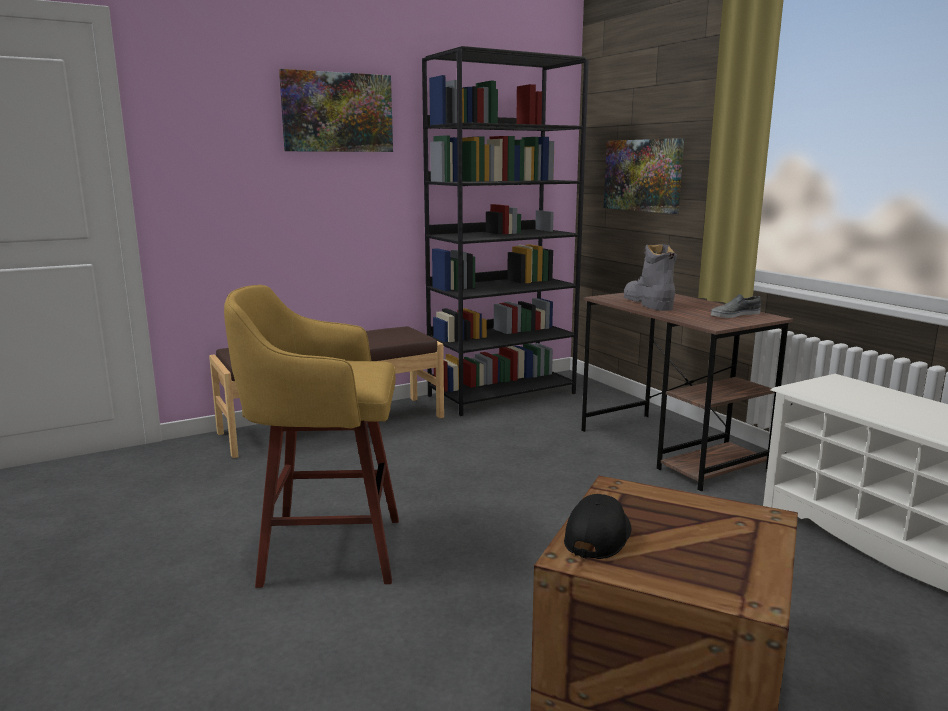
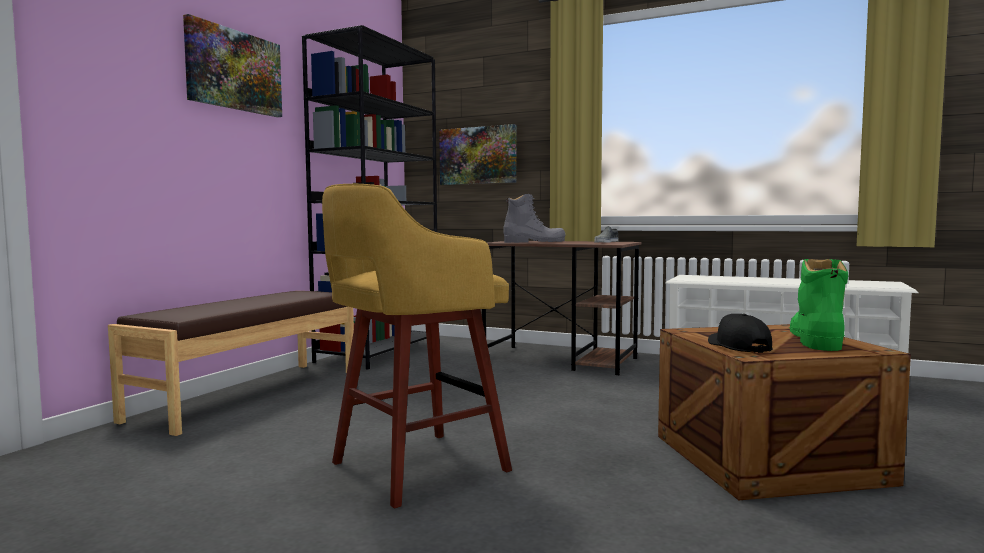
camera: 35 degrees left, 10 degrees down
grey boot [624,244,677,311] -> grey boot turned 135 degrees clockwise [503,194,565,243]
none -> green boot [790,259,848,351]

